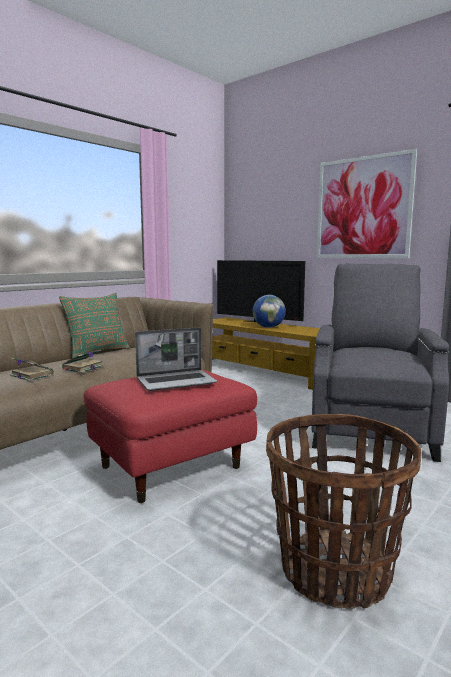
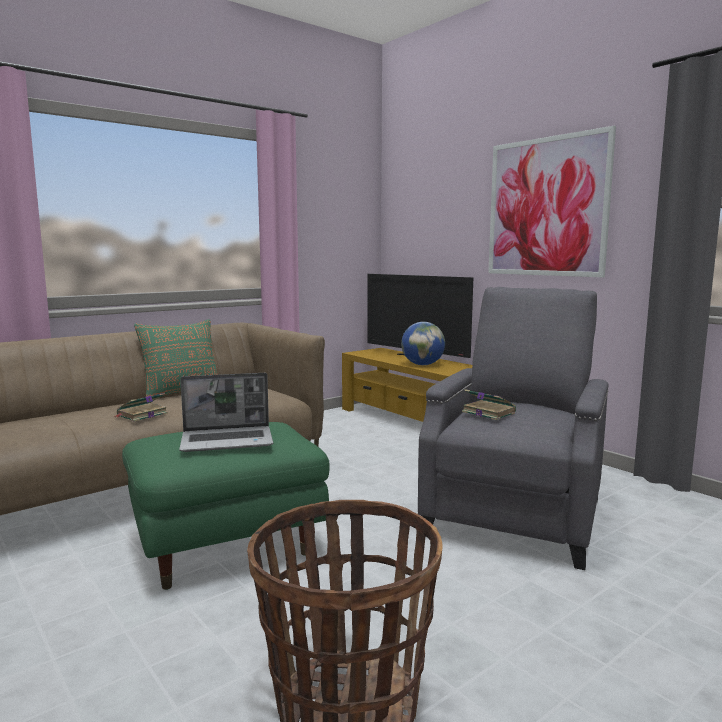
camera: 10 degrees right, 0 degrees up
book [10,358,54,381] -> book moved to [462,389,516,420]
red ottoman [84,369,257,503] -> green ottoman [122,422,330,590]

